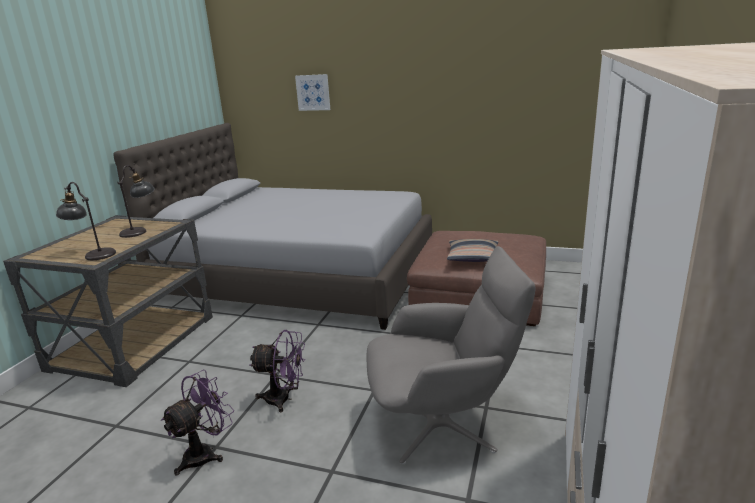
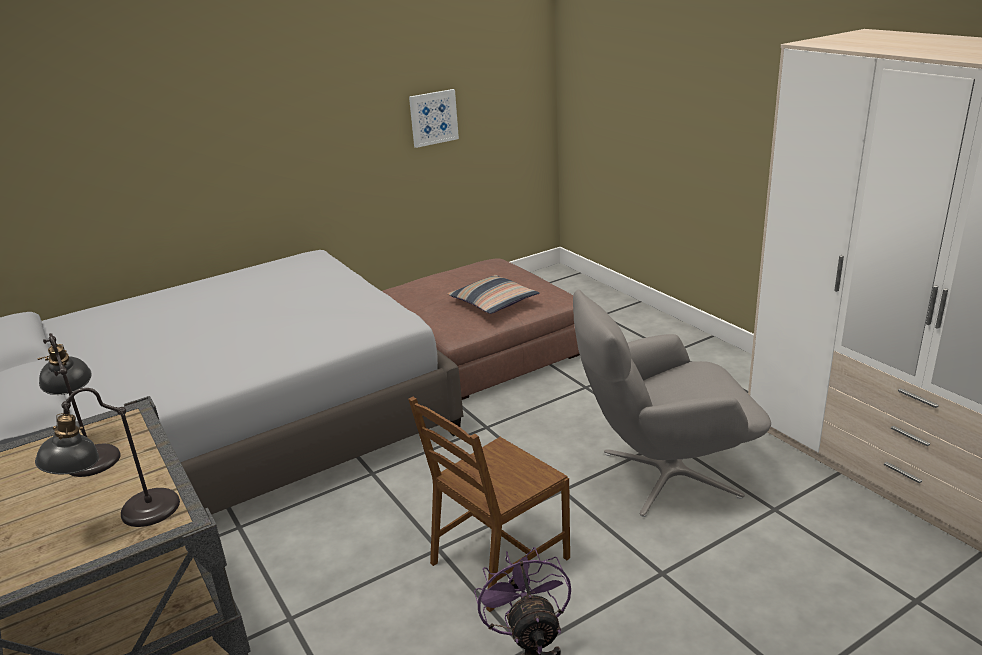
camera: 50 degrees left, 5 degrees up
purple fan [250,330,305,413] -> brown chair [408,397,570,612]
picture [295,74,330,111] -> picture moved to [409,89,459,148]
grey armchair [366,246,535,464] -> grey armchair turned 135 degrees counterclockwise [573,289,771,517]

